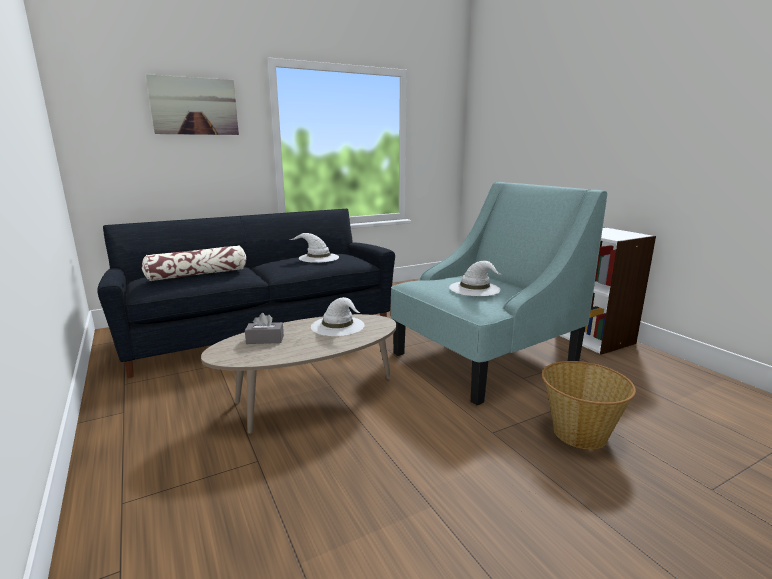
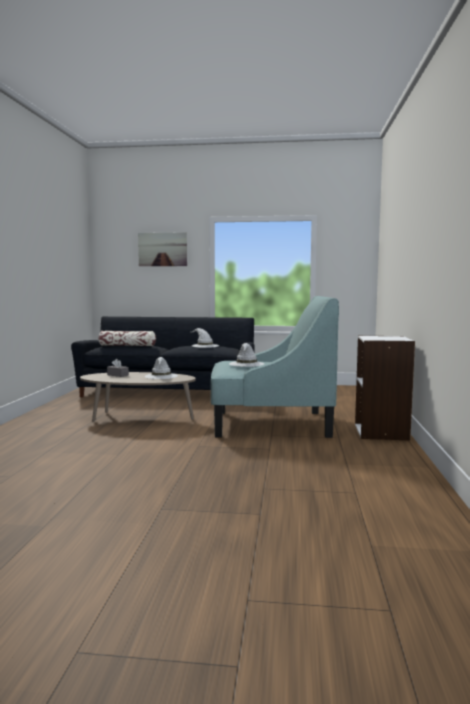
camera: 35 degrees right, 10 degrees down
basket [542,361,636,450] -> none

